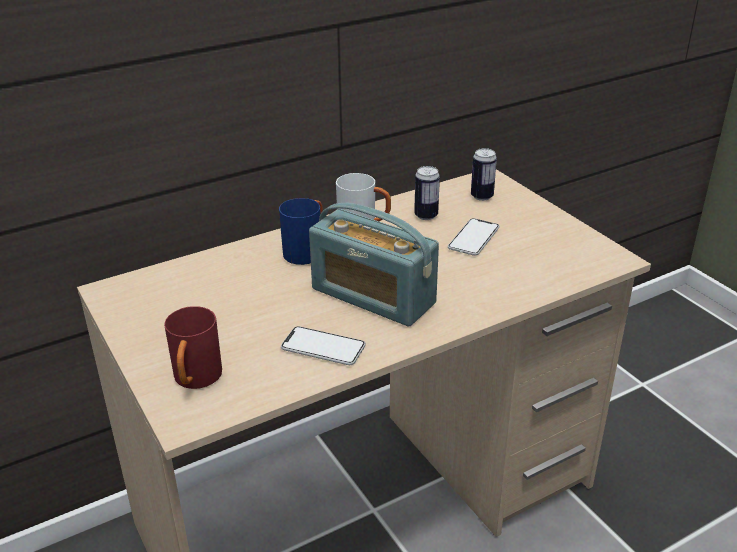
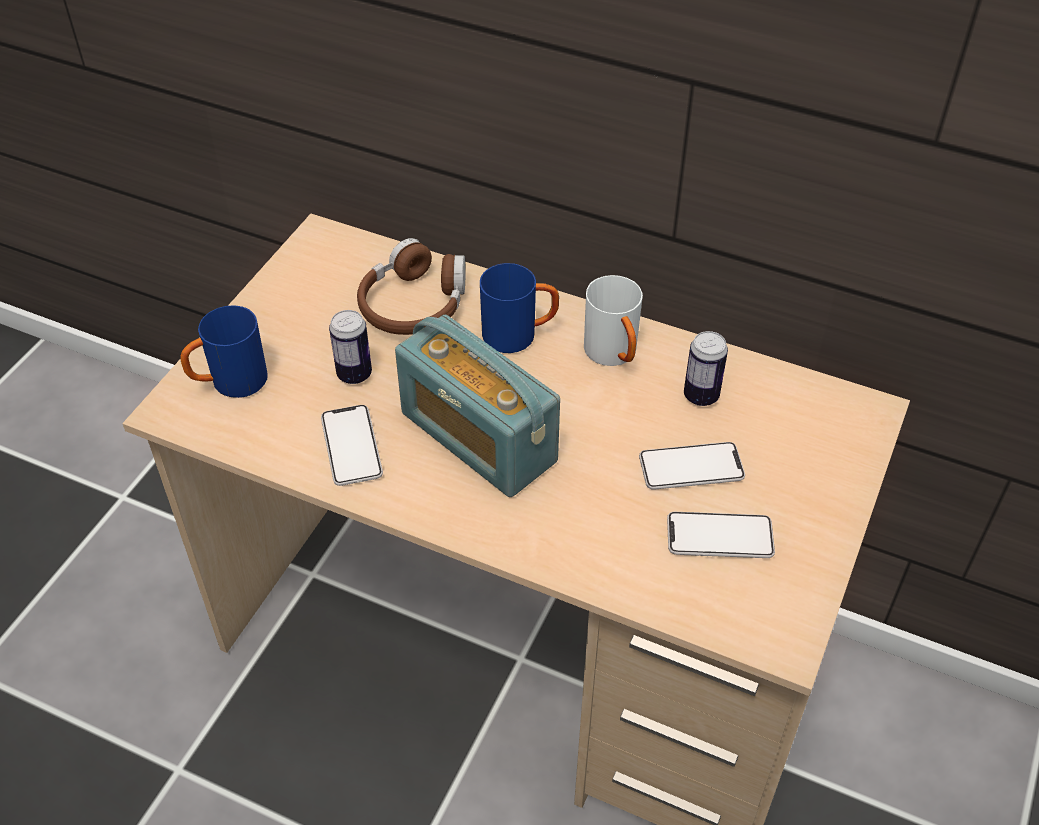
camera: 55 degrees right, 15 degrees up
red mug [164,306,222,389] -> blue mug [180,306,268,398]
radio [309,203,439,326] -> radio turned 45 degrees counterclockwise [395,315,560,497]
can [471,148,497,201] -> can moved to [329,310,372,384]
none -> brown headphones [357,238,465,335]
none -> phone [667,512,775,558]

